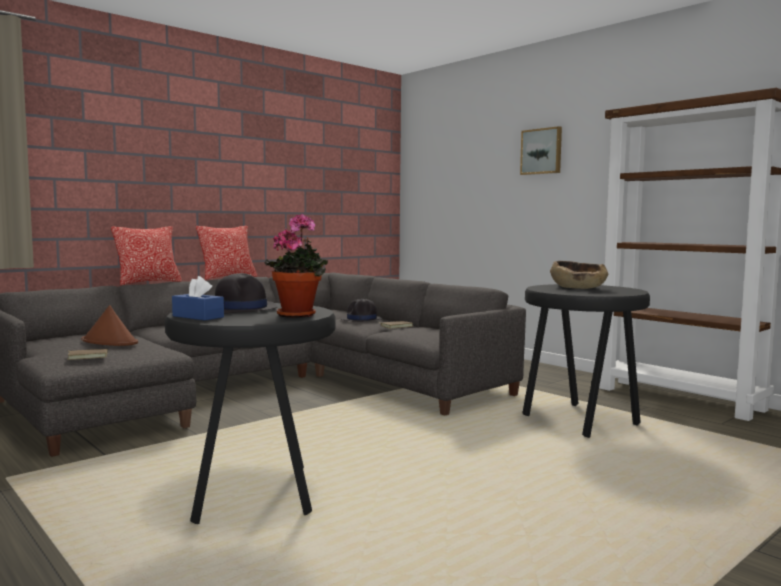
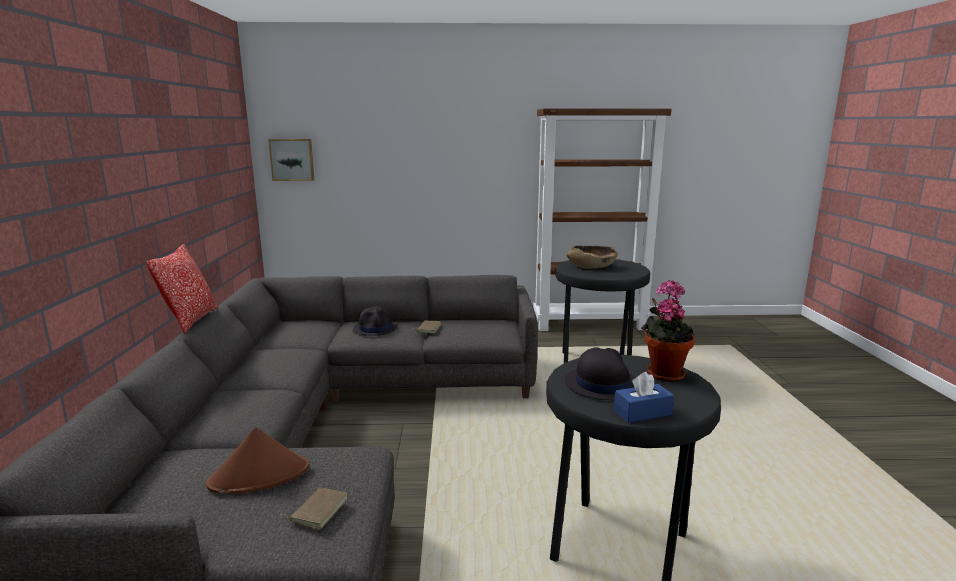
camera: 50 degrees left, 10 degrees up
pillow [111,226,182,285] -> none
picture [520,126,562,175] -> picture moved to [268,139,314,181]

